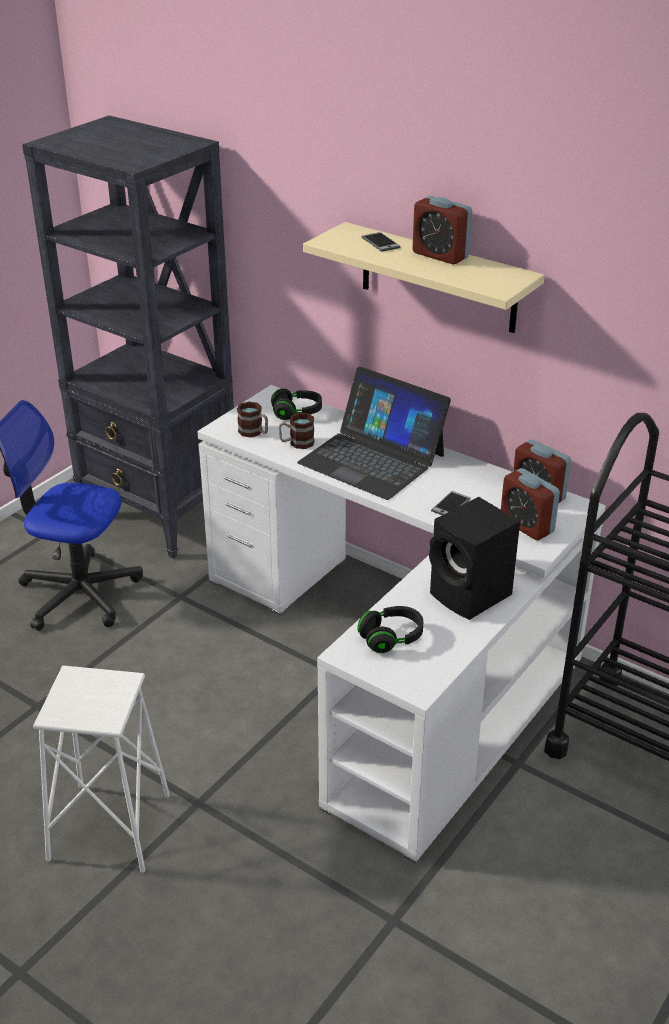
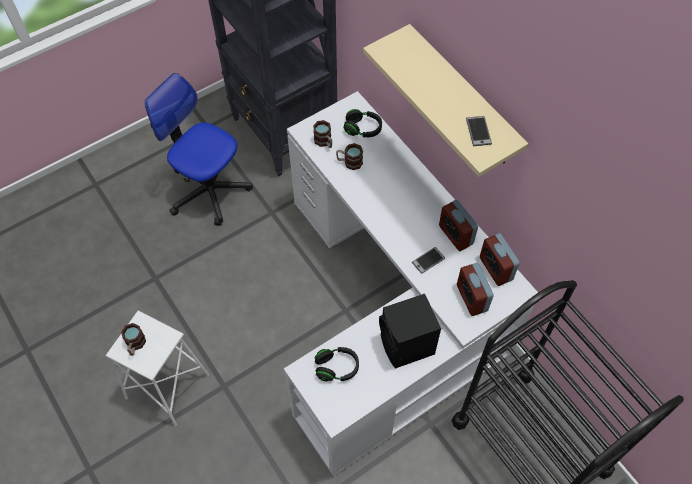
camera: 20 degrees right, 25 degrees up
laptop [297,367,451,500] -> none
phone [361,232,401,252] -> phone moved to [466,116,492,146]
alarm clock [412,196,472,264] -> alarm clock moved to [439,200,478,251]
none -> mug [121,323,146,356]

